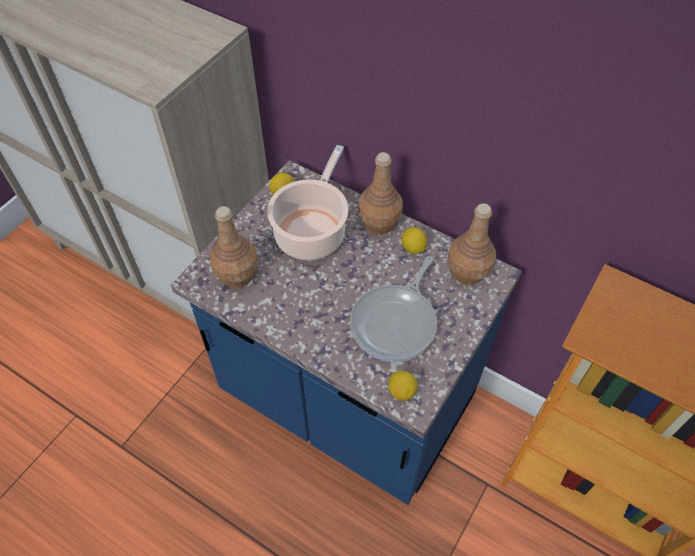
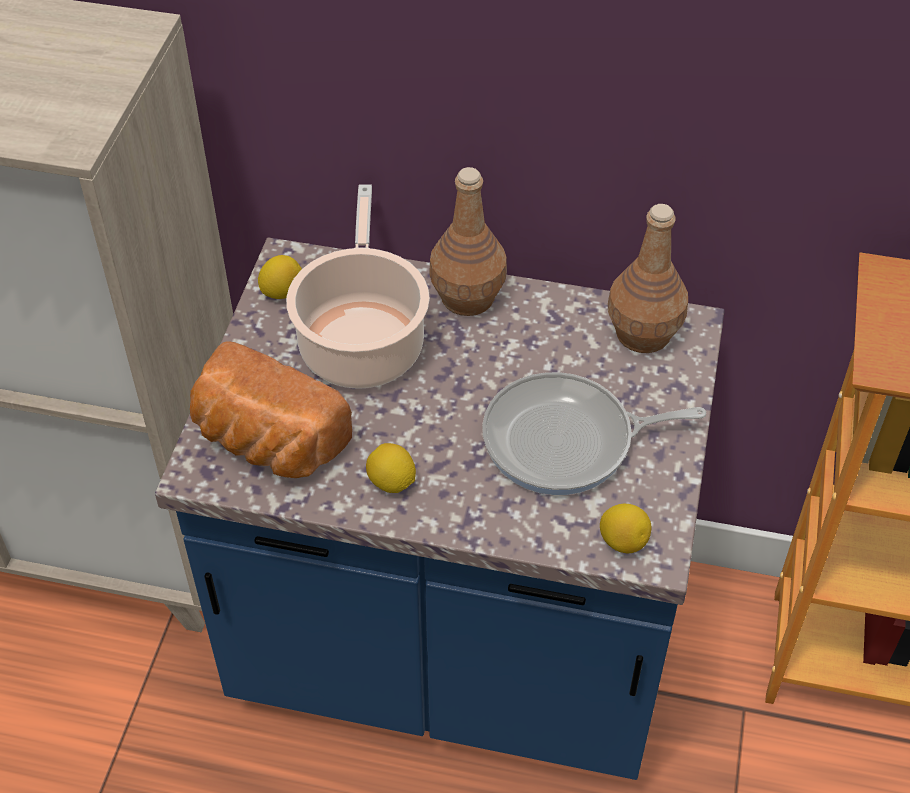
camera: 20 degrees left, 5 degrees down
brown bottle [210,206,258,288] -> bread [190,341,352,478]
frying pan [350,256,437,362] -> frying pan turned 75 degrees clockwise [482,372,706,495]
lemon [401,227,427,254] -> lemon moved to [366,443,416,493]

